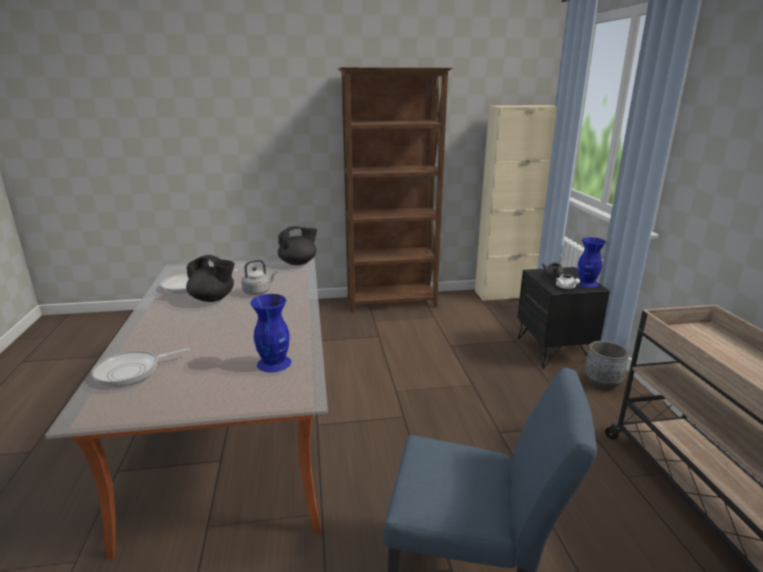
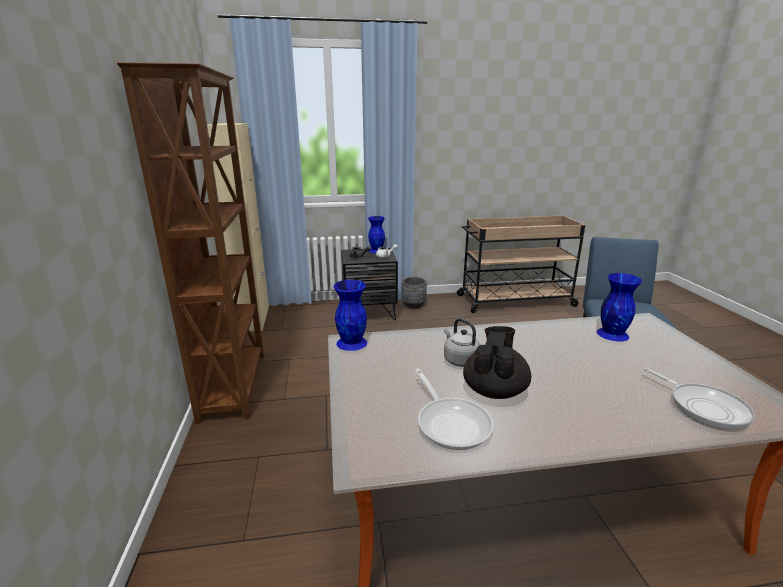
camera: 90 degrees left, 0 degrees up
black teapot [278,226,317,265] -> blue vase [334,280,367,351]

